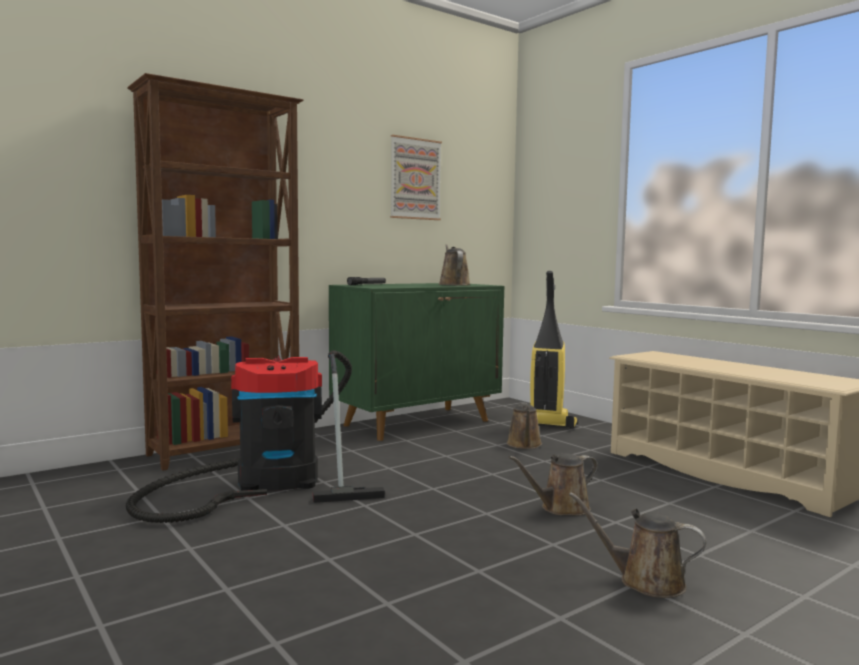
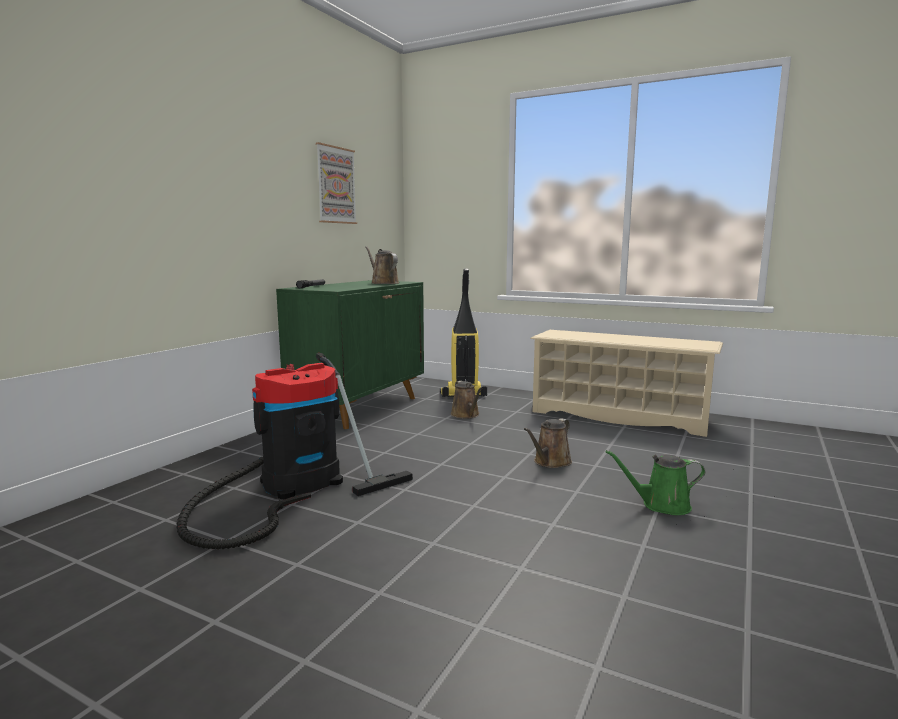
camera: 25 degrees left, 5 degrees up
brown bookcase [127,73,303,471] -> none
brown watering can [569,492,706,598] -> green watering can [606,450,705,515]

